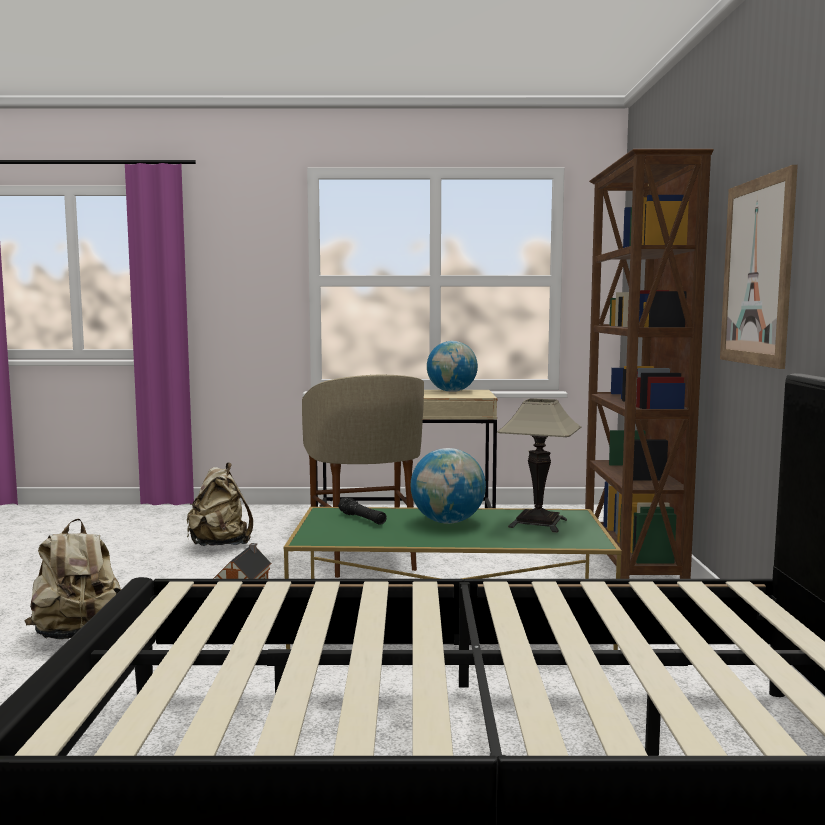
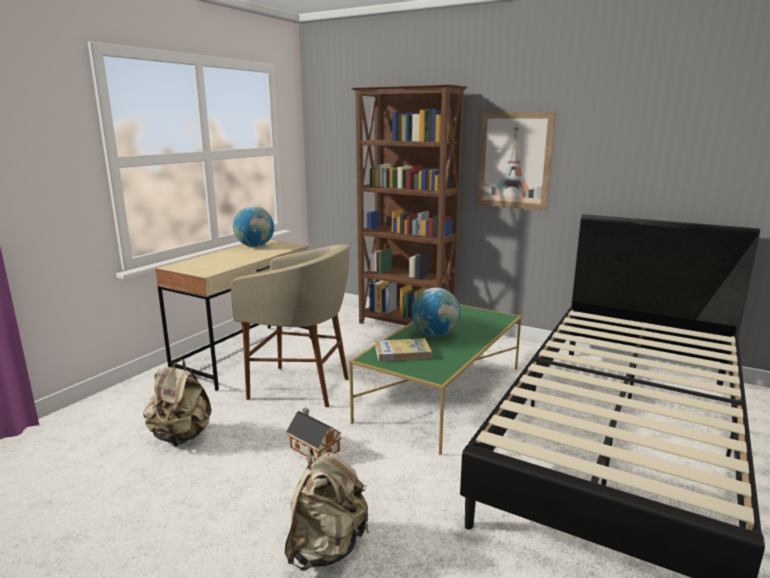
camera: 60 degrees left, 10 degrees up
black flashlight [338,498,387,525] -> book [375,338,432,361]
table lamp [497,398,581,533] -> none

